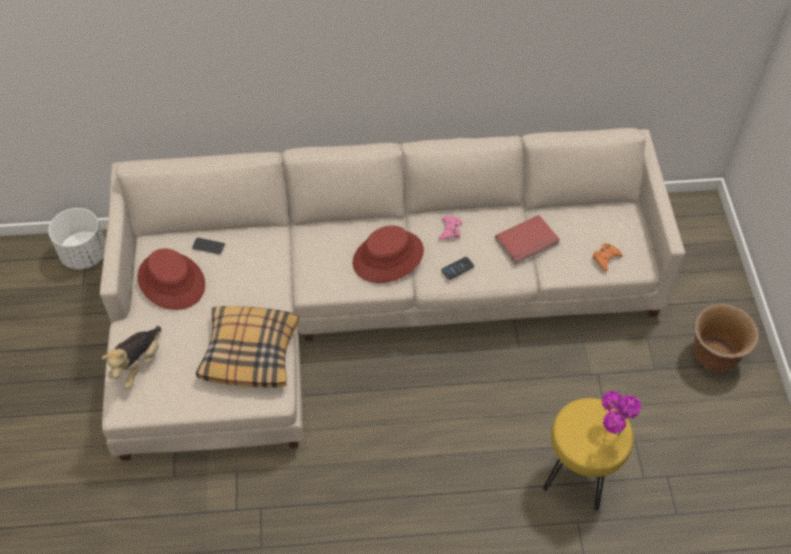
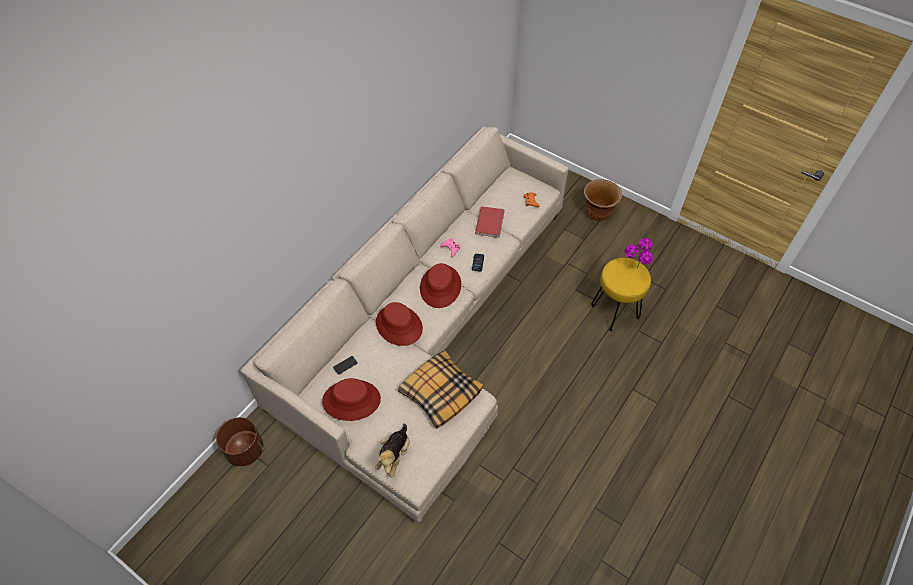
camera: 50 degrees left, 0 degrees up
white planter [48,208,106,269] -> brown planter [216,417,263,466]
plush toy [102,326,161,389] -> plush toy turned 45 degrees clockwise [375,424,410,478]
none -> red hat [376,302,423,346]

